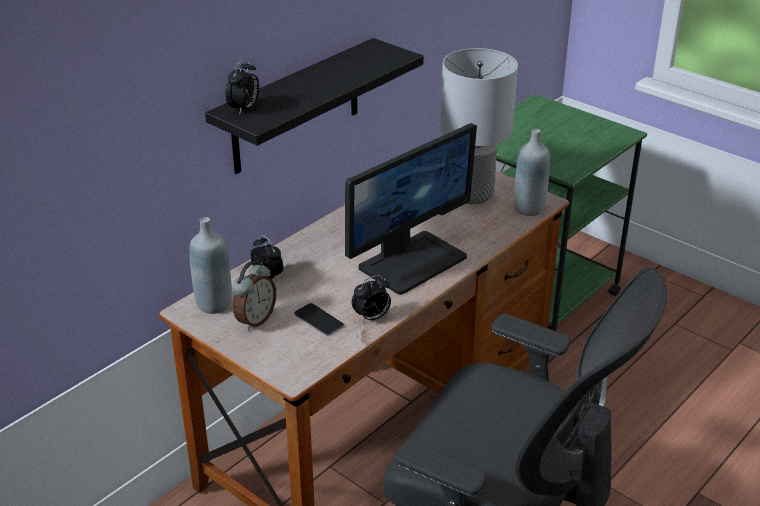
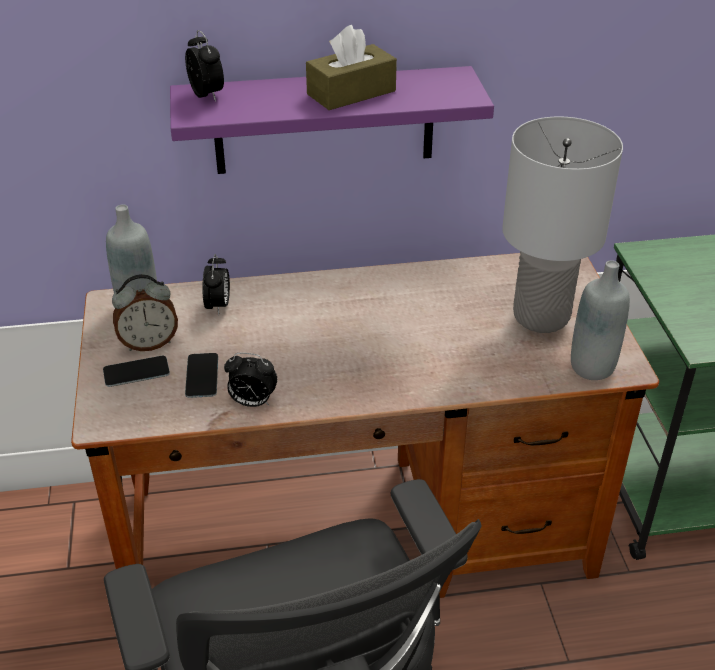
camera: 40 degrees right, 5 degrees up
black shelf [205,38,424,174] -> purple shelf [170,66,494,174]
alarm clock [225,58,259,114] -> alarm clock turned 90 degrees counterclockwise [185,30,224,102]
monitor [345,123,477,295] -> none
none -> phone [103,356,170,387]
none -> brown tissue box [306,25,397,110]

